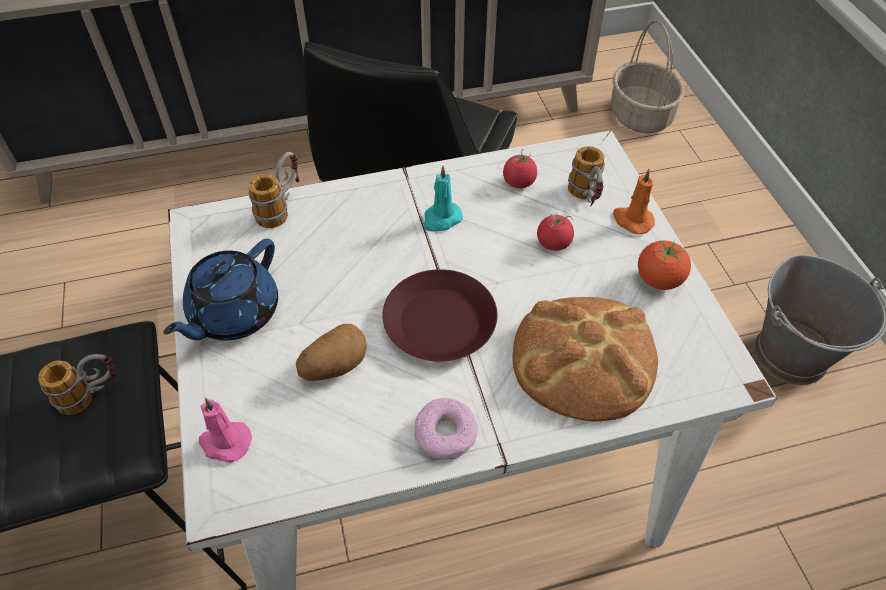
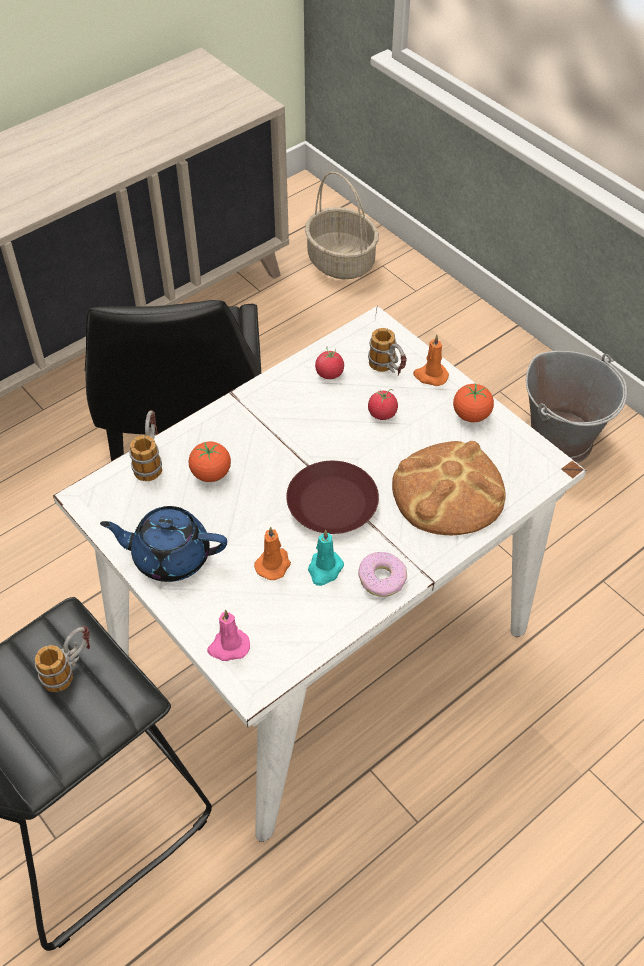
camera: 25 degrees left, 0 degrees up
blue teapot [164,239,278,340] -> blue teapot turned 90 degrees clockwise [100,506,227,582]
potato [296,324,367,381] -> orange candle [254,527,291,580]
turquoise candle [423,166,463,232] -> turquoise candle moved to [308,529,344,586]
none -> tomato [189,441,231,482]

